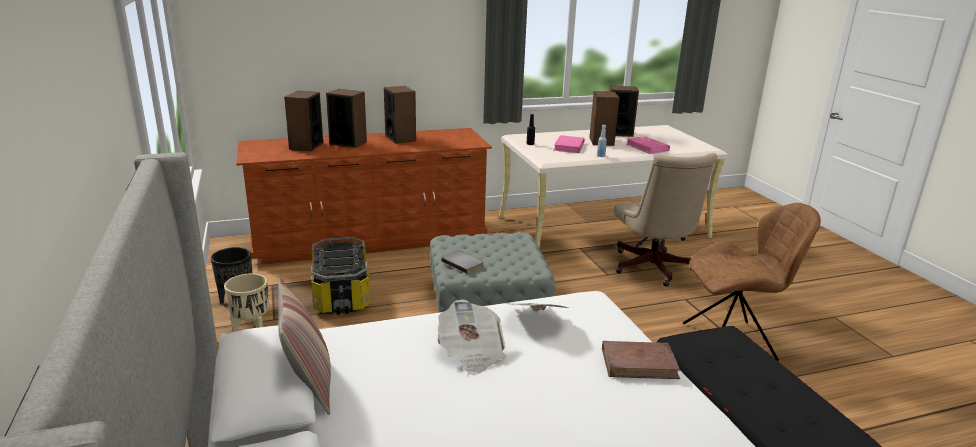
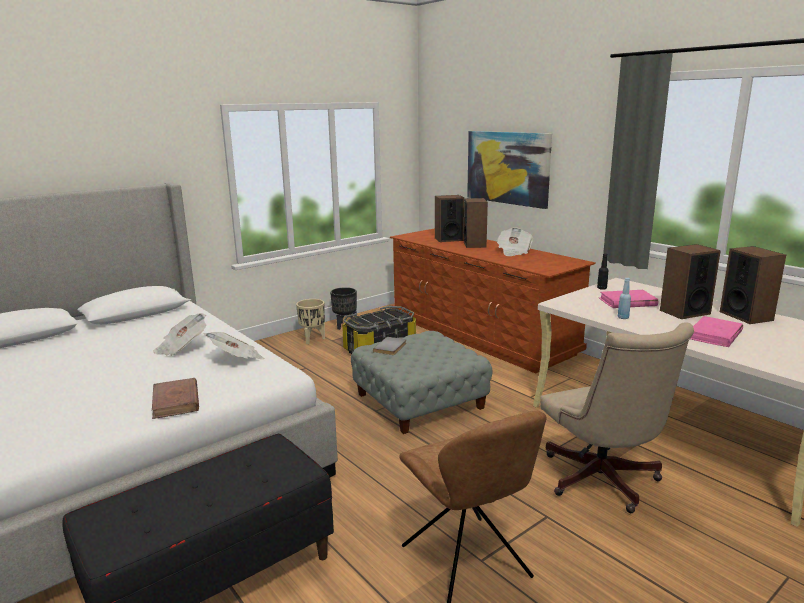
camera: 70 degrees right, 5 degrees down
pillow [278,278,331,415] -> none
speaker [384,86,416,144] -> newspaper [496,227,533,256]
beige office chair [614,153,717,286] -> beige office chair turned 75 degrees counterclockwise [540,322,694,513]
none -> picture [467,131,552,209]

